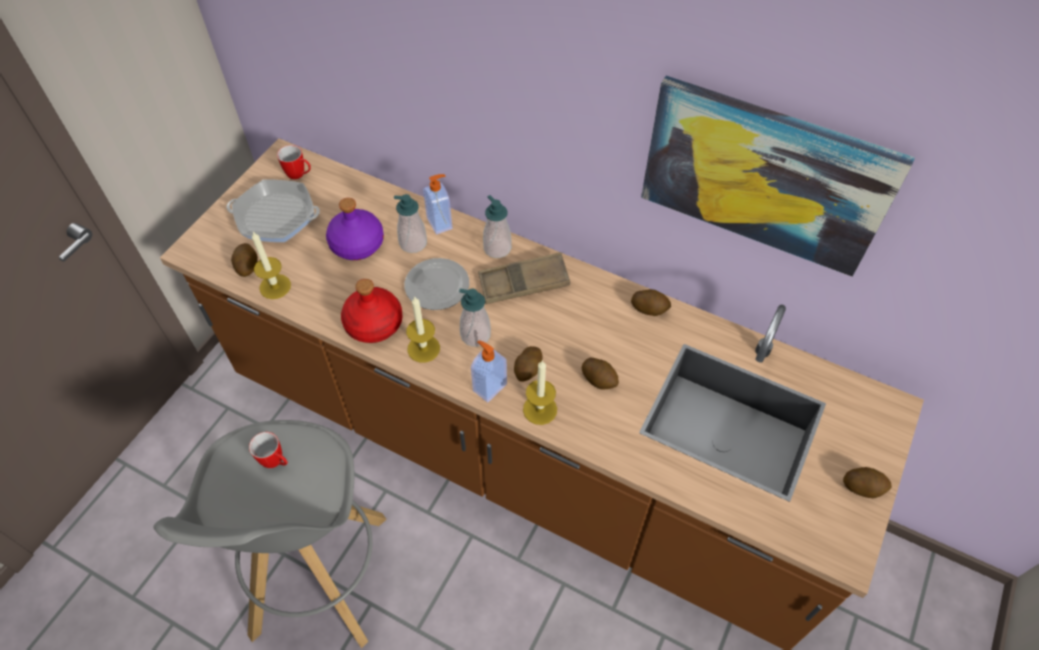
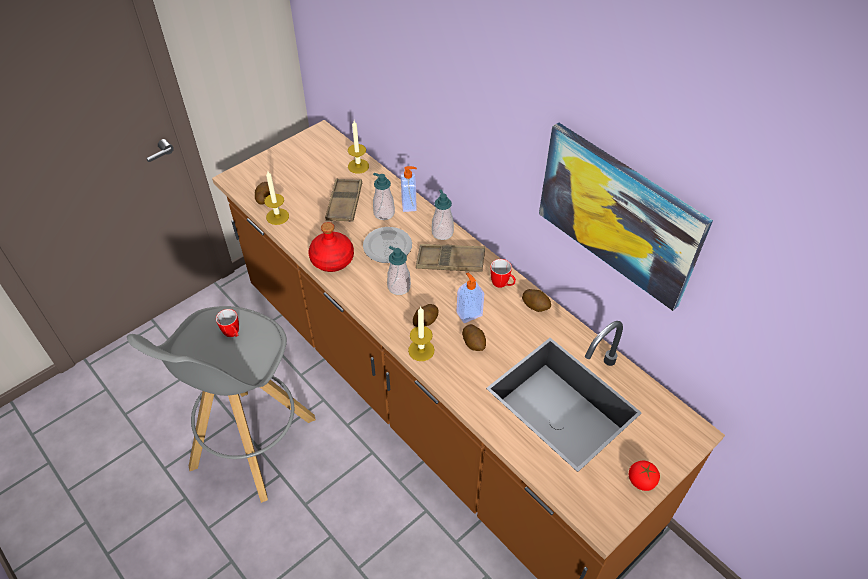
camera: 20 degrees right, 5 degrees down
frying pan [226,180,320,242] -> none
mug [277,145,311,180] -> mug moved to [490,259,516,288]
purple bottle [326,198,384,260] -> brown tray [325,179,362,222]
candle [406,296,440,363] -> candle moved to [348,121,369,174]
soap dispenser [471,340,507,402] -> soap dispenser moved to [456,273,484,323]
potato [843,467,892,498] -> tomato [629,461,660,491]

